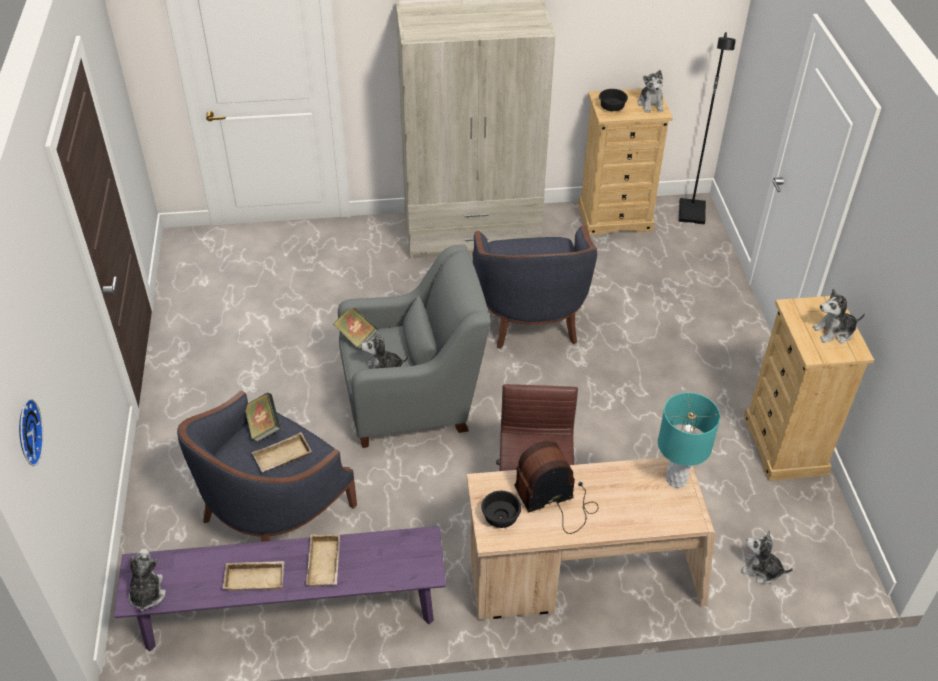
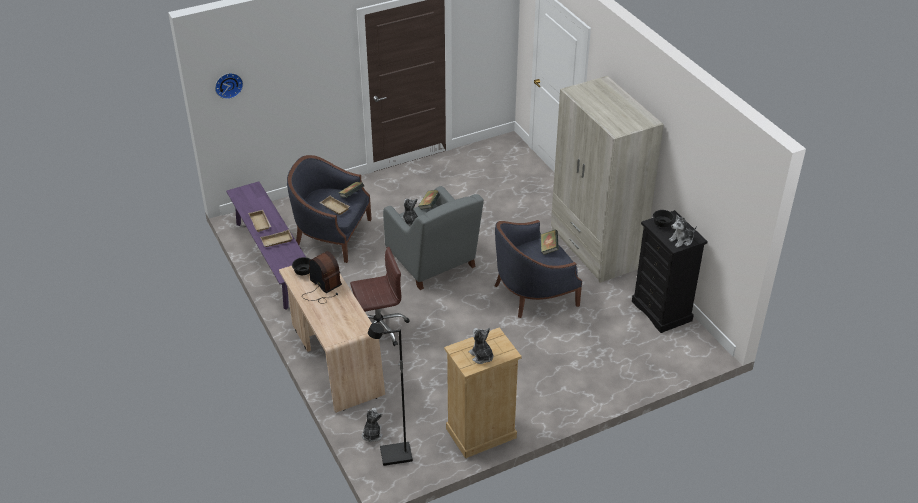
camera: 70 degrees right, 5 degrees down
plush toy [129,549,166,611] -> none
beige dresser [578,89,673,236] -> black dresser [632,210,708,333]
turquoise table lamp [658,392,720,488] -> none
black floor lamp [679,32,736,224] -> black floor lamp moved to [368,323,413,466]
none -> book [540,230,559,255]

